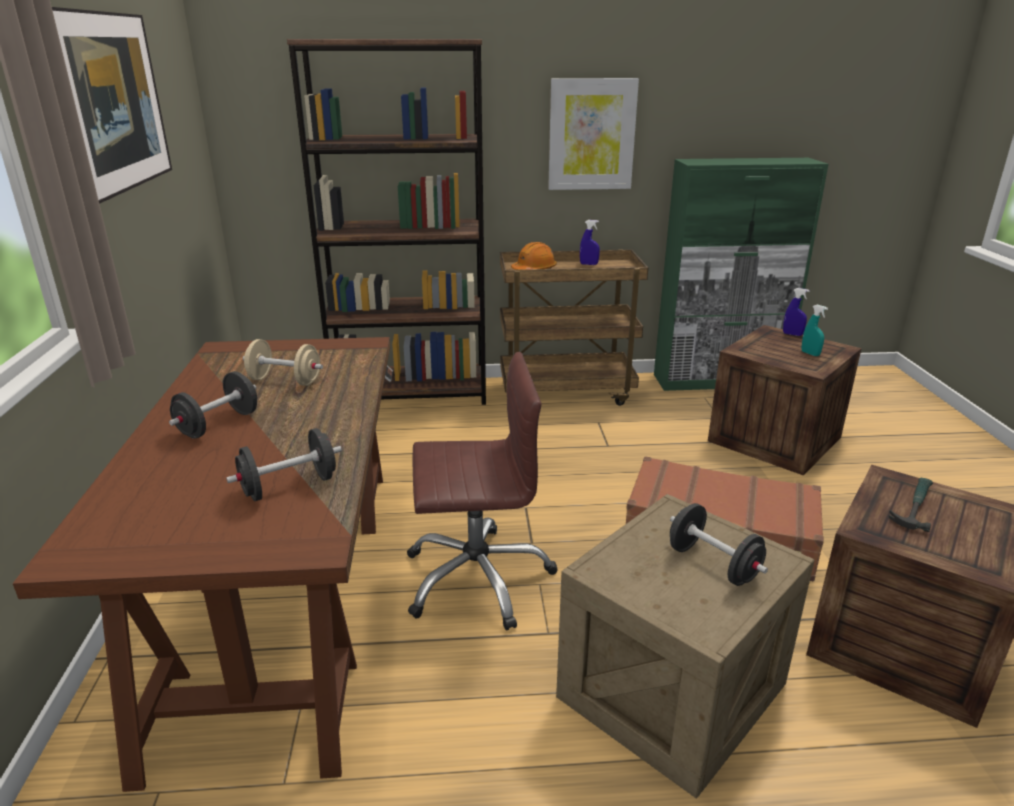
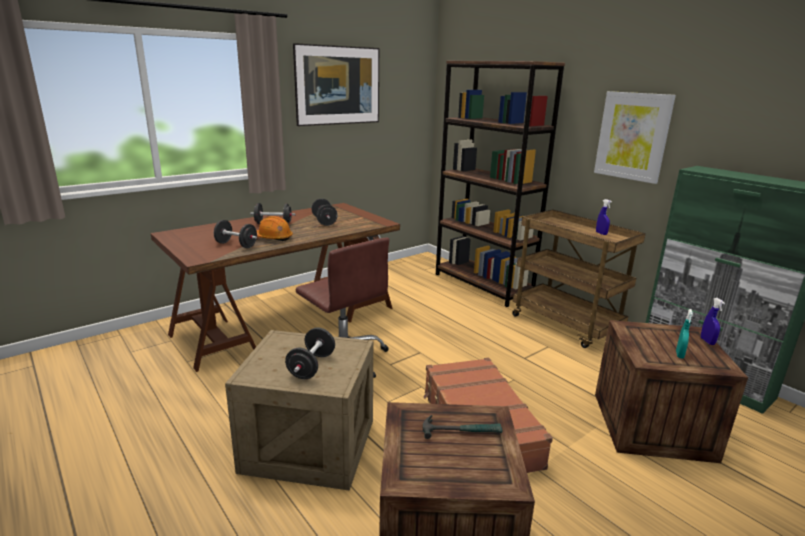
camera: 55 degrees right, 5 degrees down
beige dumbbell [243,339,323,386] -> black dumbbell [311,198,338,226]
orange hard hat [511,242,557,270] -> orange hard hat moved to [257,216,293,241]

